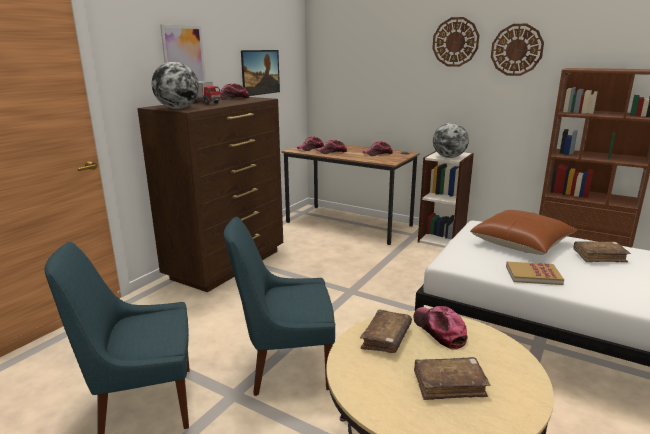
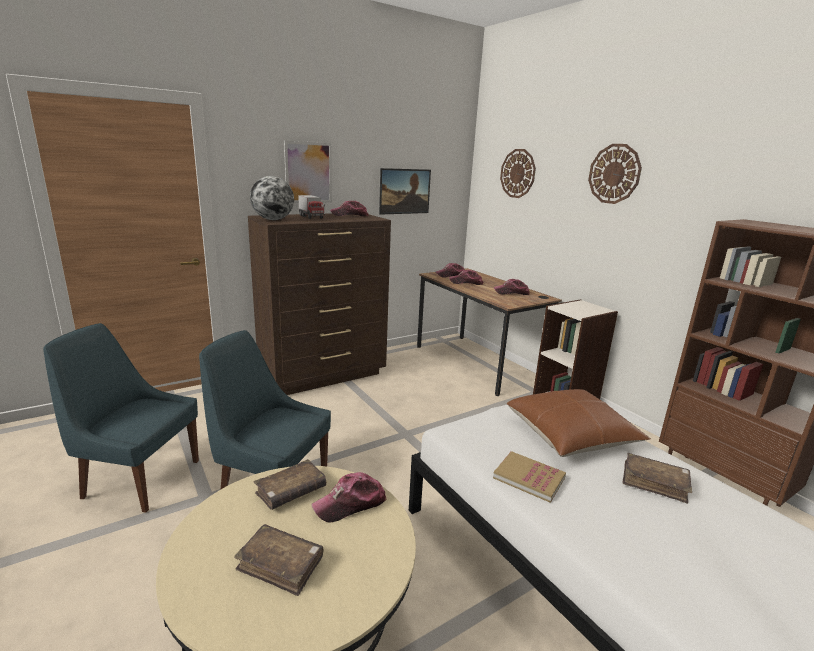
camera: 25 degrees right, 0 degrees up
cap [414,306,468,349] -> cap turned 120 degrees counterclockwise [311,472,386,523]
globe [433,122,469,158] -> none
wall clock [491,24,544,76] -> wall clock moved to [500,149,536,198]

